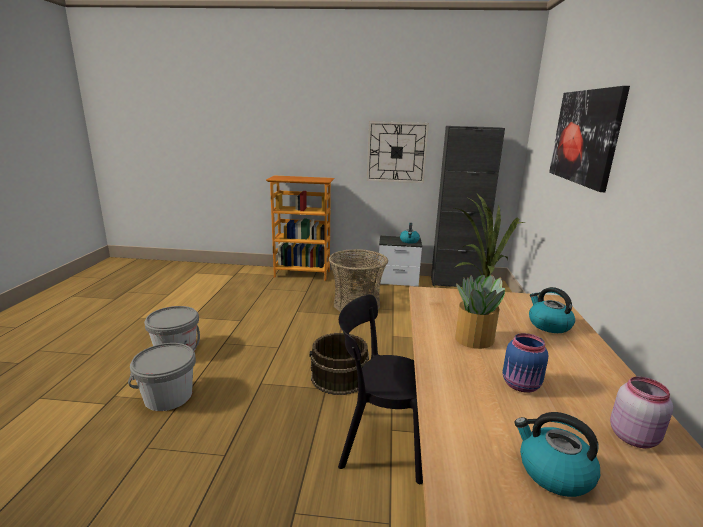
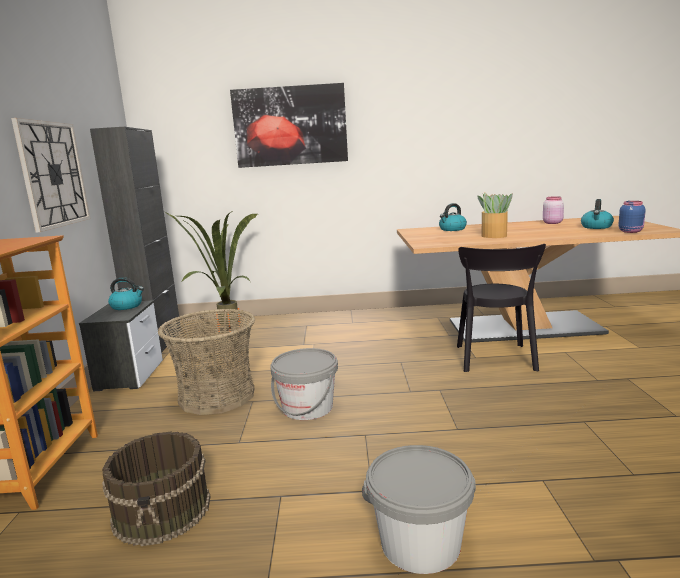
camera: 95 degrees left, 5 degrees down
grey bucket [128,343,196,411] -> grey bucket moved to [270,348,338,420]
brown bucket [309,333,369,395] -> brown bucket moved to [102,431,211,546]
blue jar [503,333,548,393] -> blue jar moved to [618,201,646,233]

